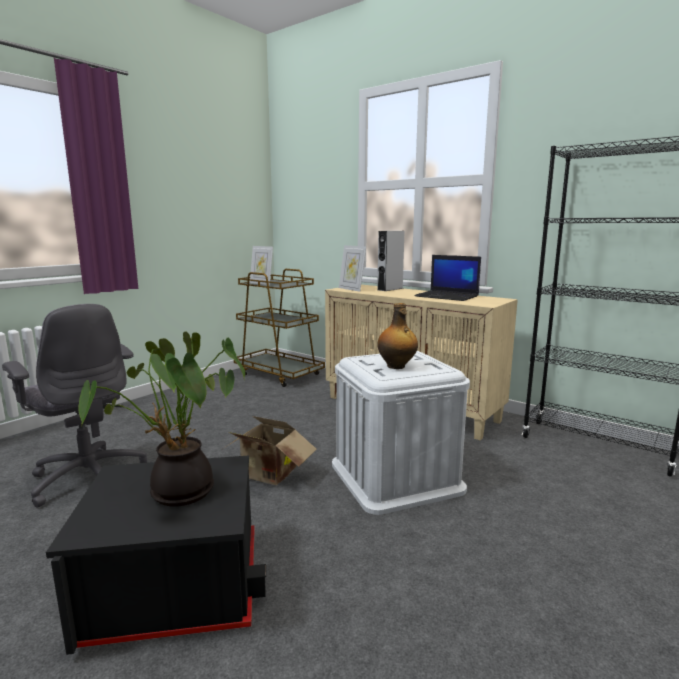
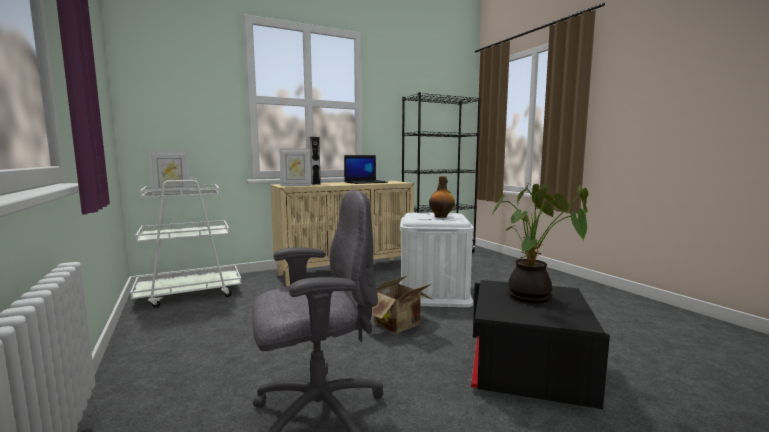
camera: 65 degrees left, 5 degrees down
brown cart [234,269,325,387] -> white cart [130,177,241,308]

